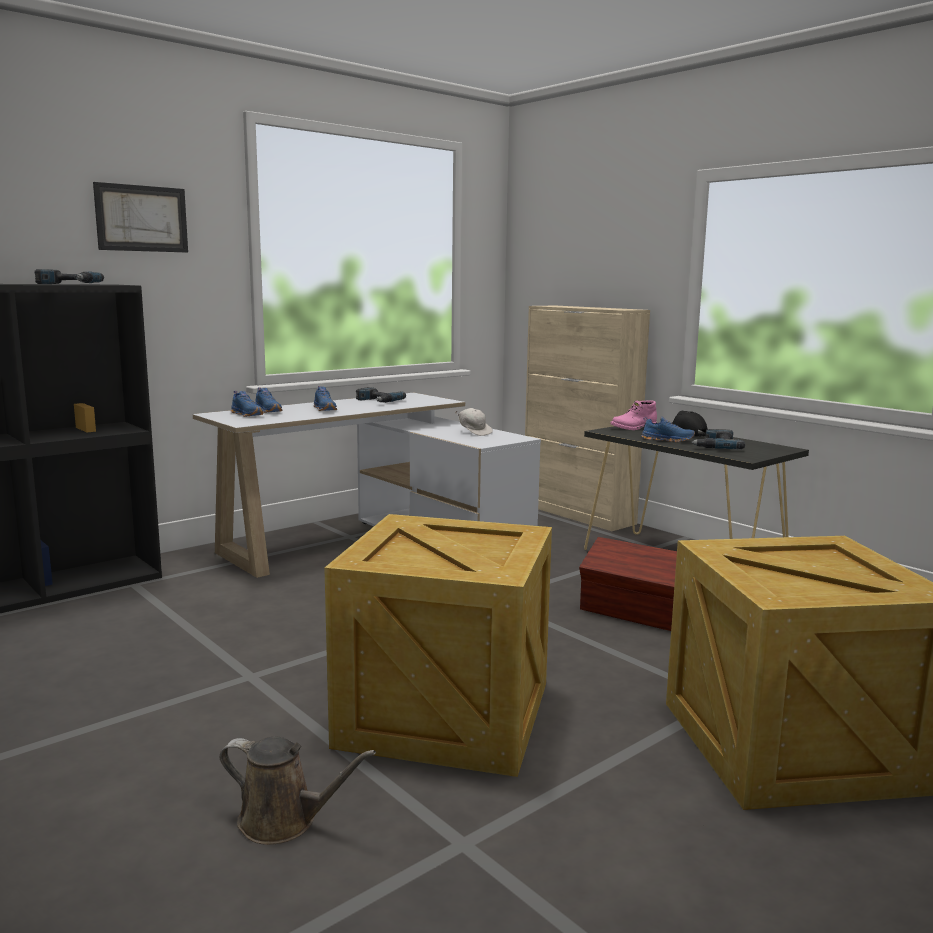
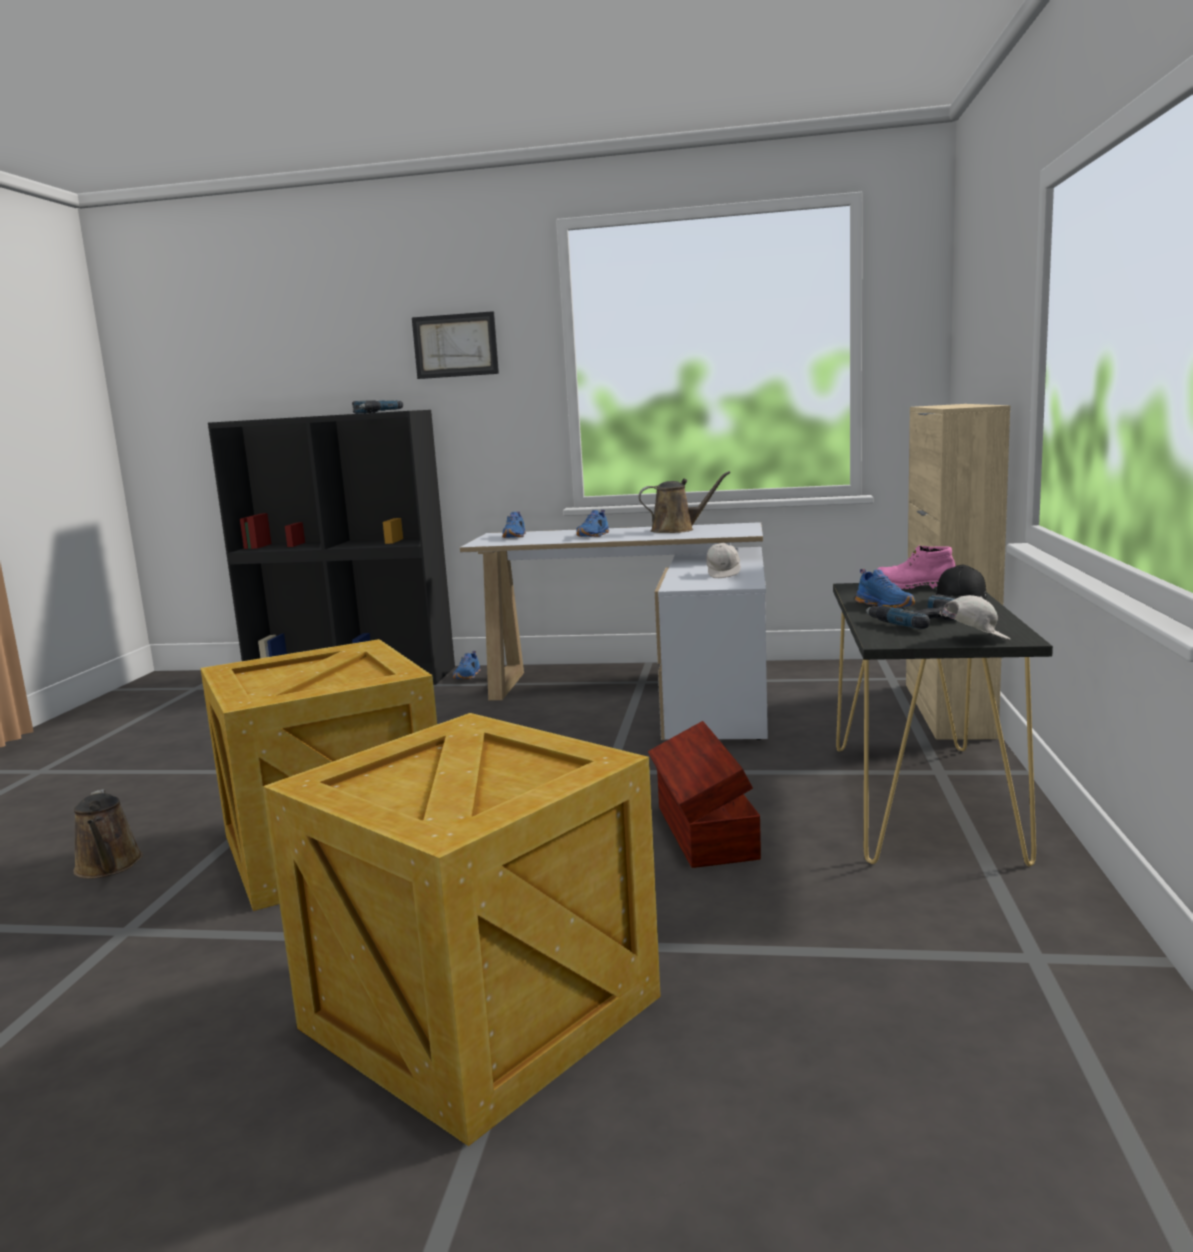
camera: 50 degrees right, 0 degrees up
blue shoe [255,387,282,413] -> blue shoe moved to [453,651,481,679]
power drill [356,387,406,403] -> brown watering can [639,471,730,533]
none -> white cap [939,595,1010,639]

